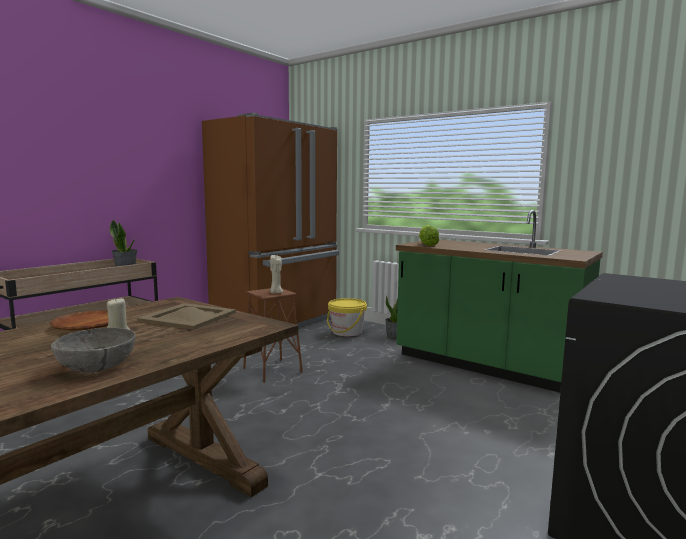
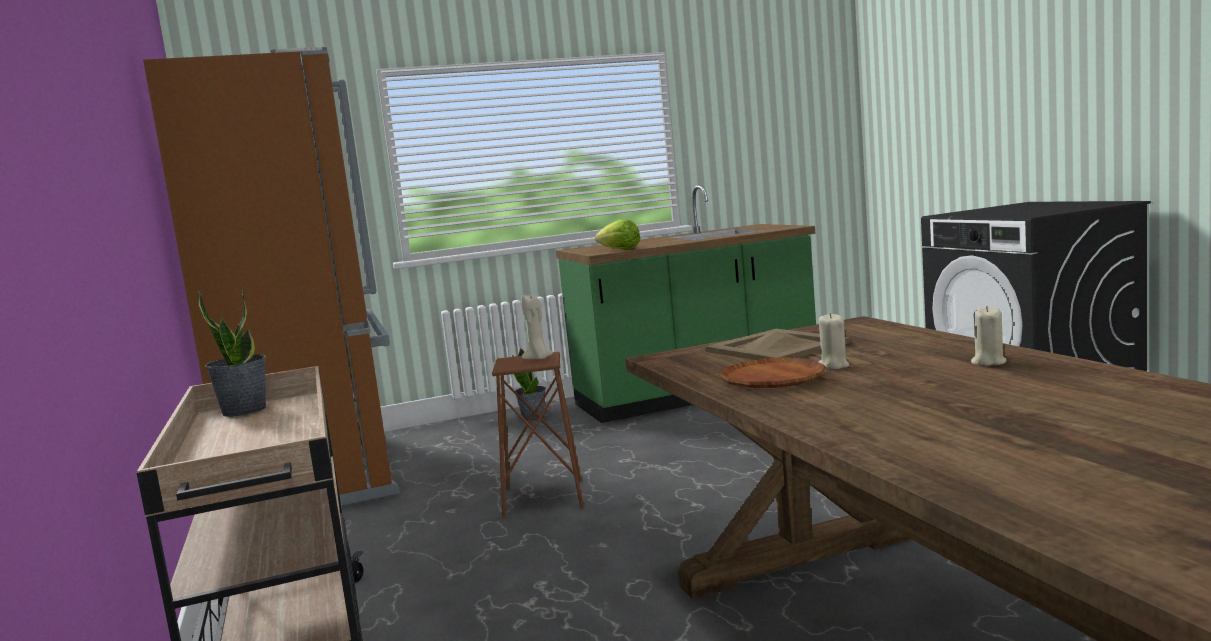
camera: 55 degrees left, 0 degrees up
grey bowl [51,327,135,373] -> beige candle [971,306,1007,366]
yellow bucket [327,298,367,336] -> none

